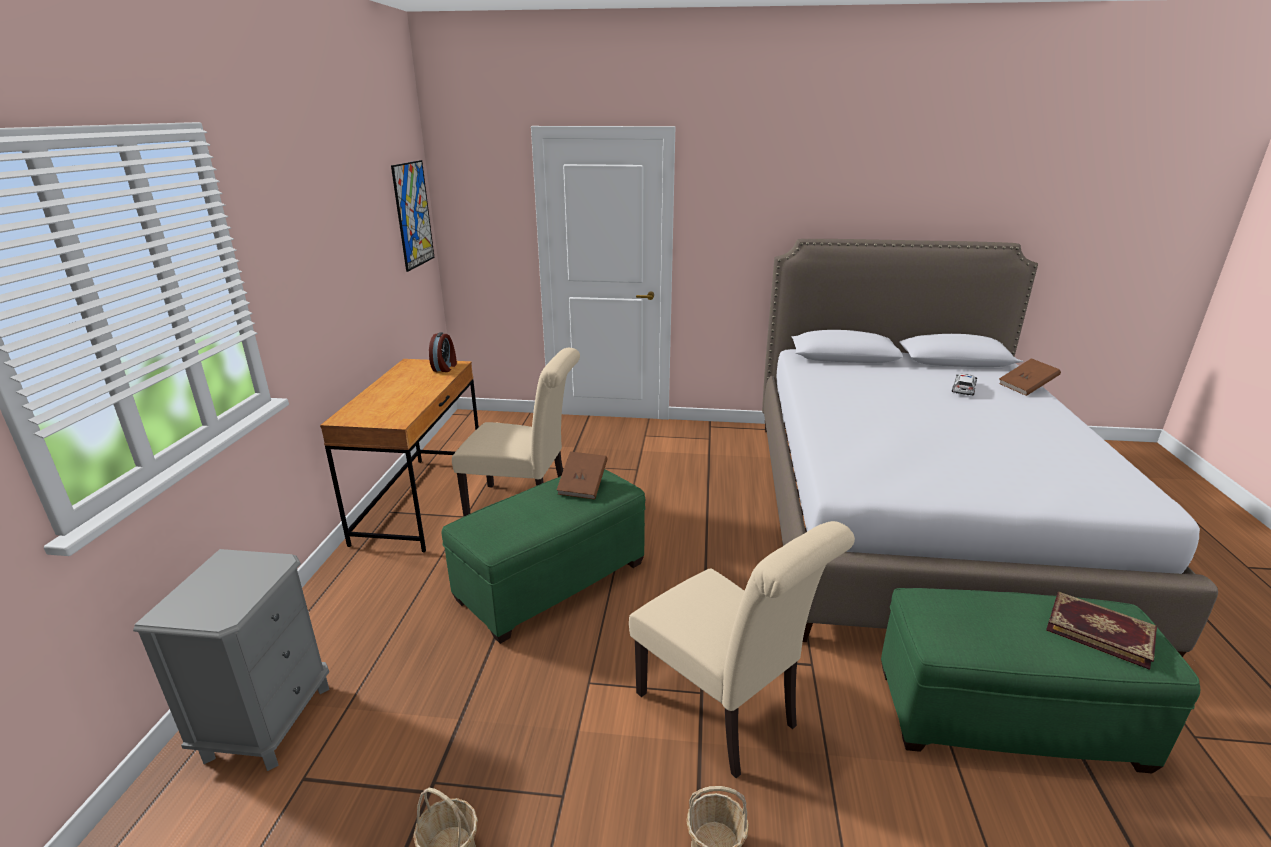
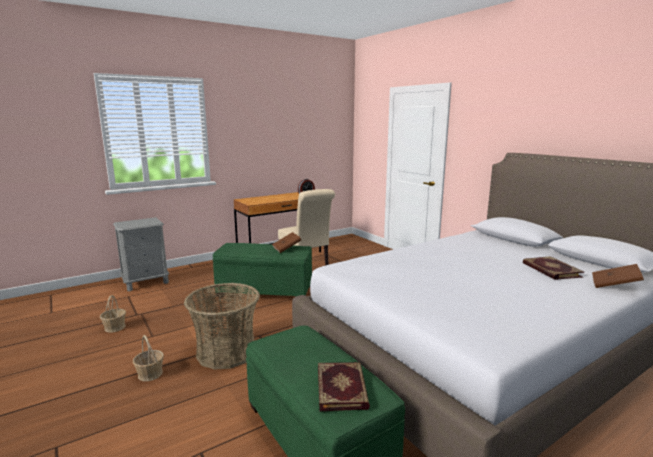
camera: 50 degrees right, 10 degrees down
picture [391,160,435,272] -> none
beige chair [629,521,855,778] -> basket [184,283,260,370]
toy car [952,374,977,396] -> book [523,256,584,280]

